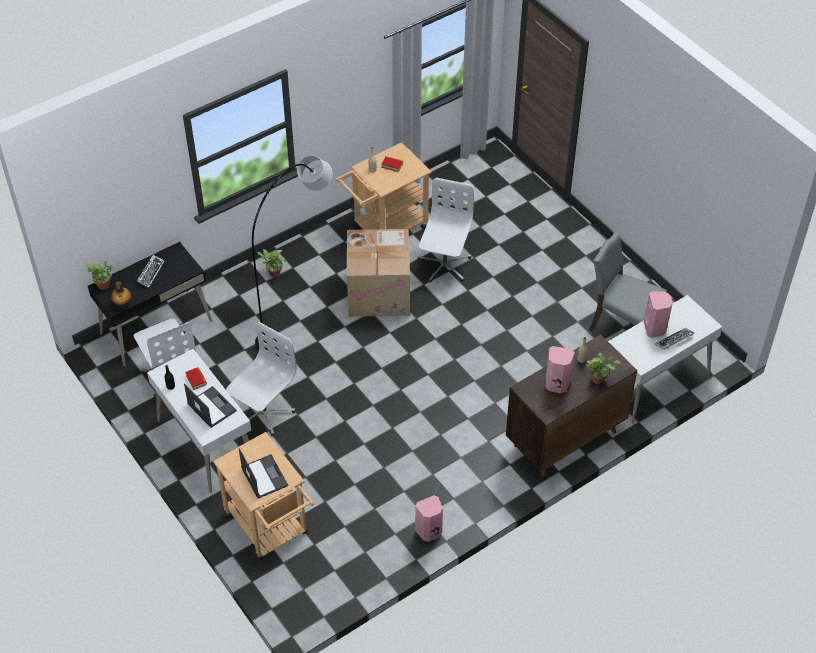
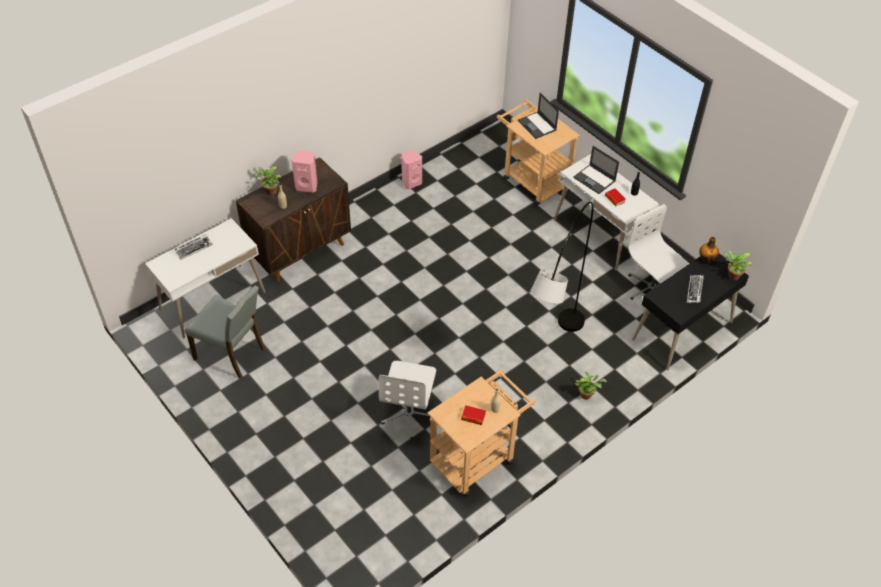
camera: 175 degrees right, 0 degrees up
white office chair [226,322,297,436] -> none
cardboard box [347,229,410,317] -> none
pink speaker [644,291,673,338] -> none

